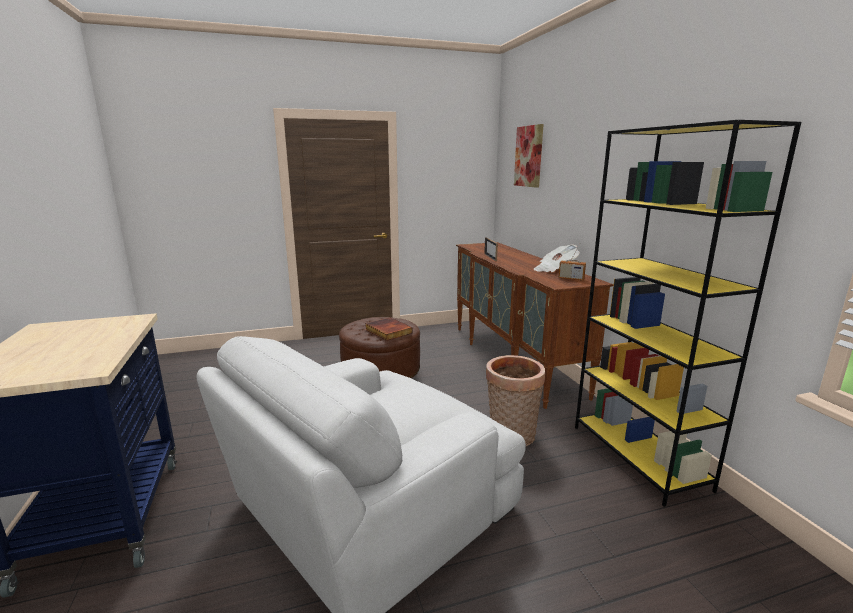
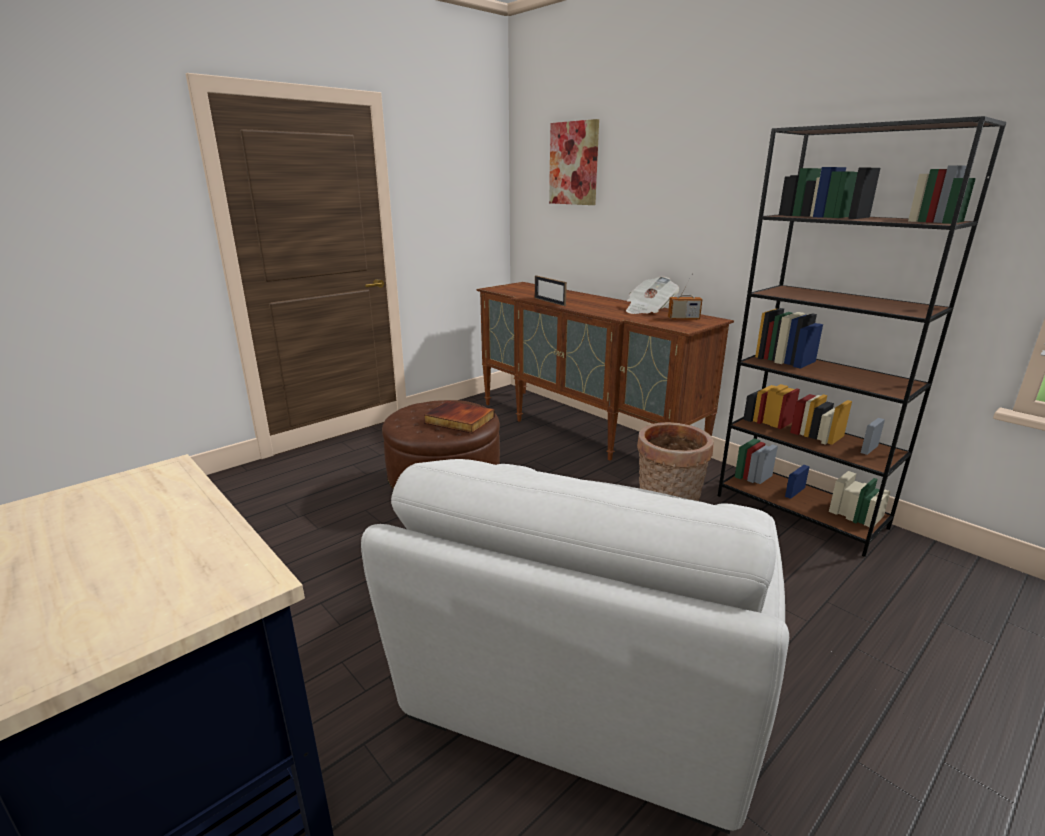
camera: 25 degrees left, 5 degrees up
yellow bookcase [575,120,801,507] -> brown bookcase [718,116,1006,557]

